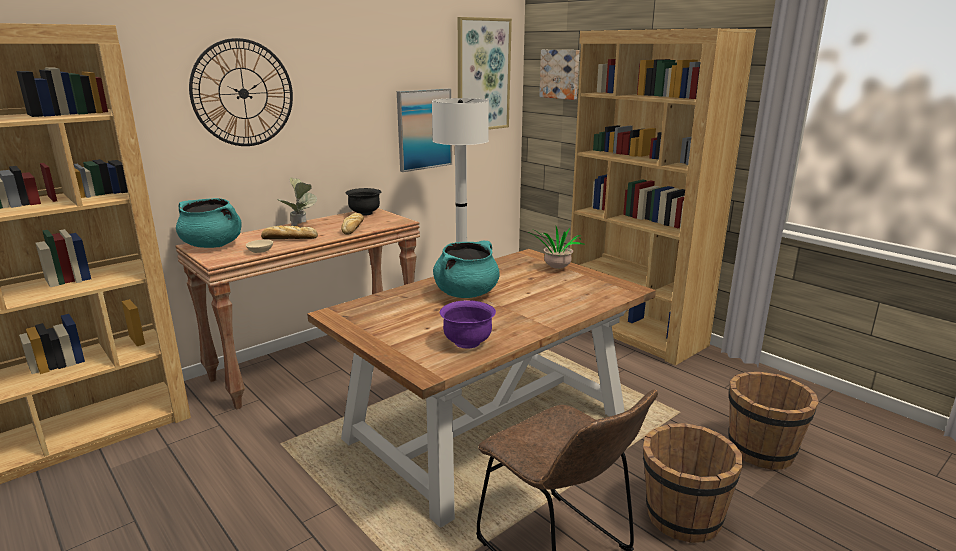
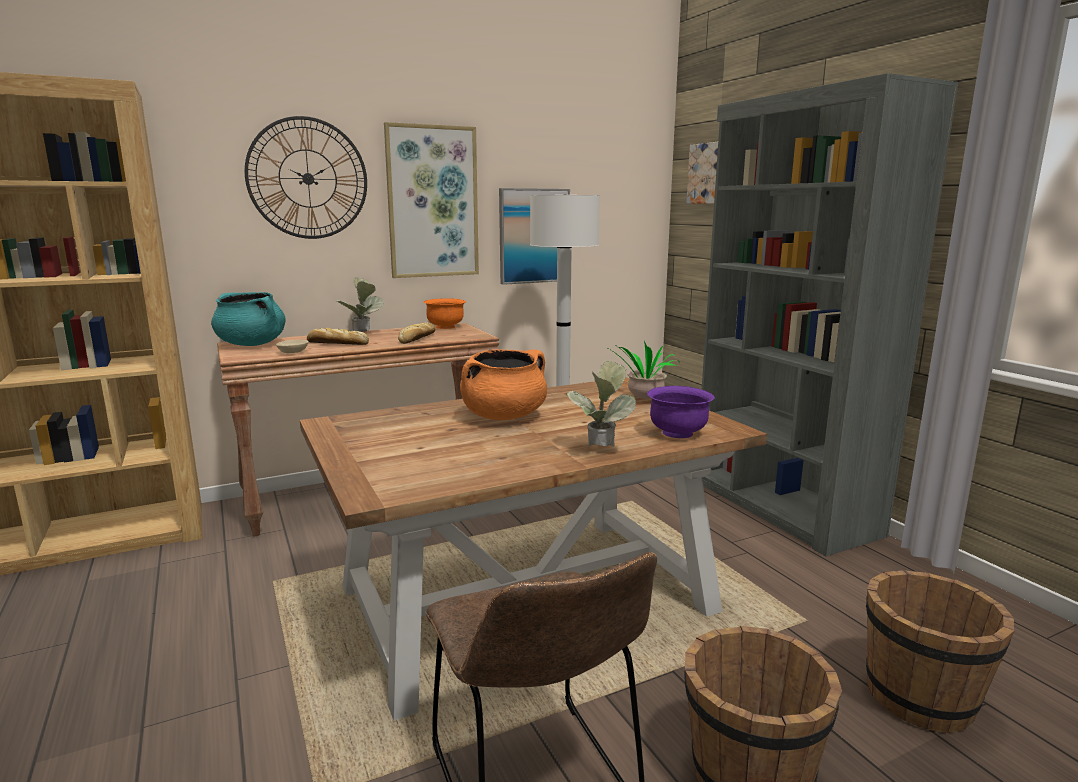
camera: 15 degrees right, 5 degrees down
black bowl [346,188,381,216] -> orange bowl [424,298,466,329]
turquoise cooking pot [433,241,500,298] -> orange cooking pot [460,349,547,420]
purple bowl [440,300,496,348] -> purple bowl moved to [647,386,715,438]
picture [458,17,512,130] -> picture moved to [384,122,479,278]
brown bookcase [570,28,756,365] -> grey bookcase [702,73,959,557]
none -> potted plant [566,361,636,447]

